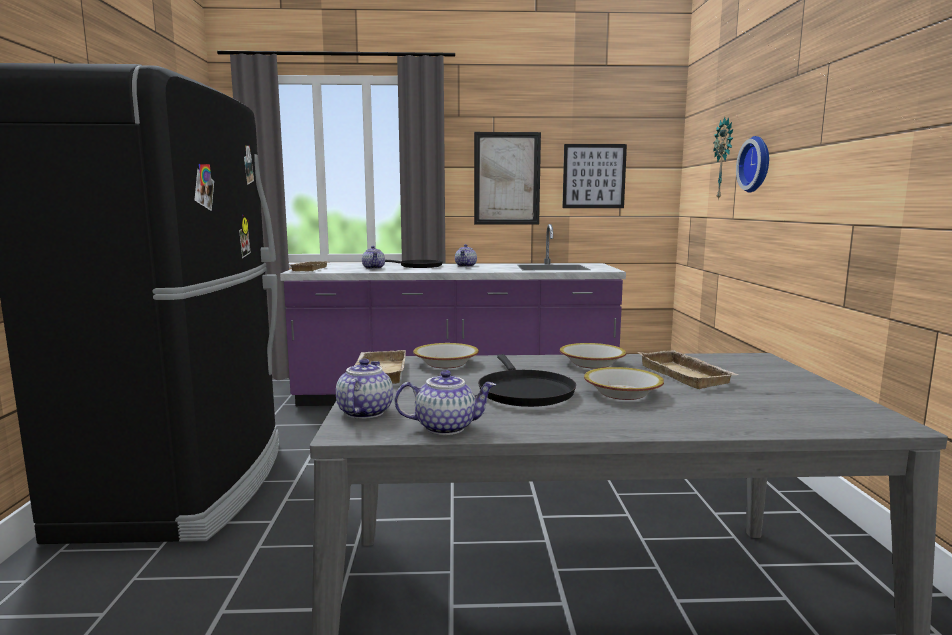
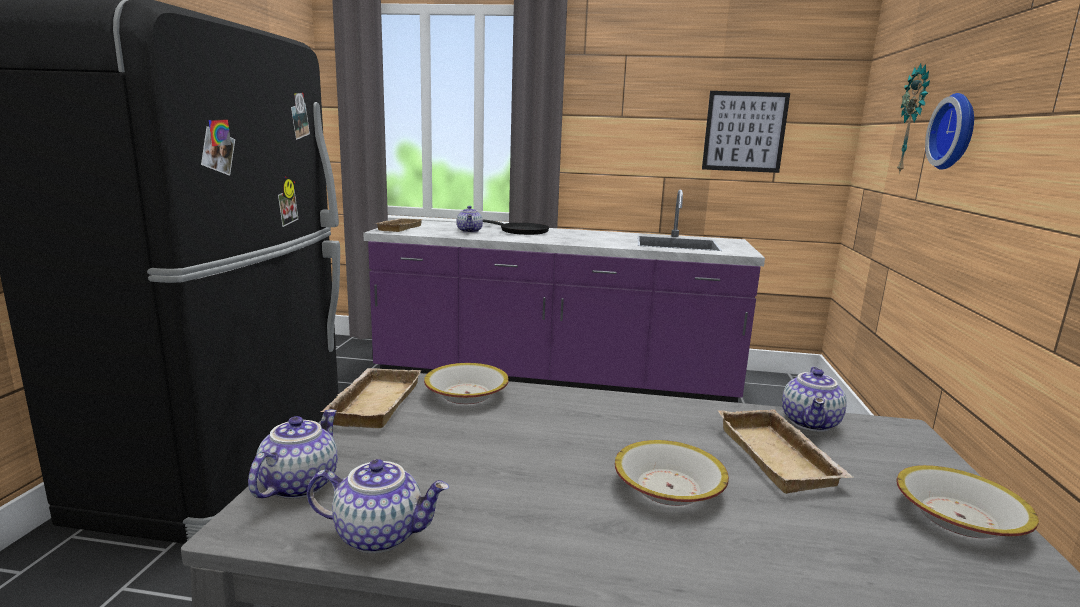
camera: 10 degrees right, 5 degrees up
teapot [455,244,477,267] -> teapot moved to [782,367,847,432]
picture [474,132,541,225] -> none
black frying pan [478,354,576,407] -> none
bowl [560,343,626,369] -> bowl moved to [896,465,1039,538]

